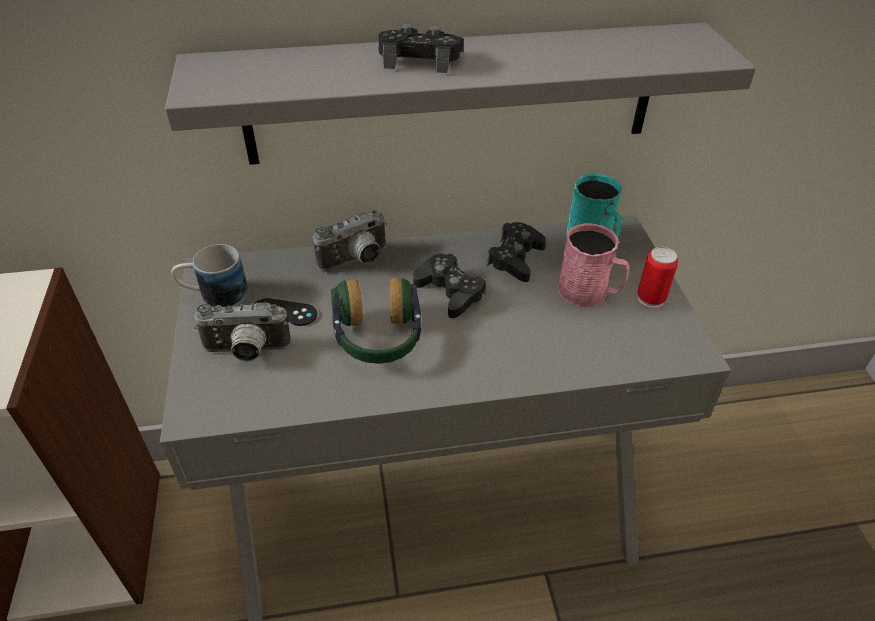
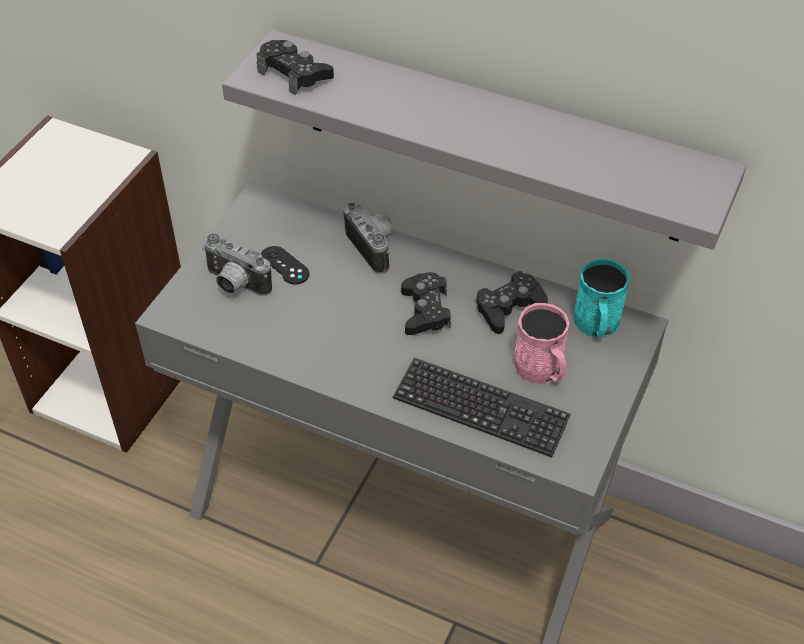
camera: 35 degrees right, 5 degrees up
mug [172,244,248,307] -> none
camera [313,210,387,272] -> camera turned 120 degrees counterclockwise [343,203,394,274]
headphones [331,278,421,364] -> none
black game controller [378,24,464,73] -> black game controller moved to [257,40,334,95]
can [637,247,678,308] -> none
none -> keyboard [393,358,571,457]

